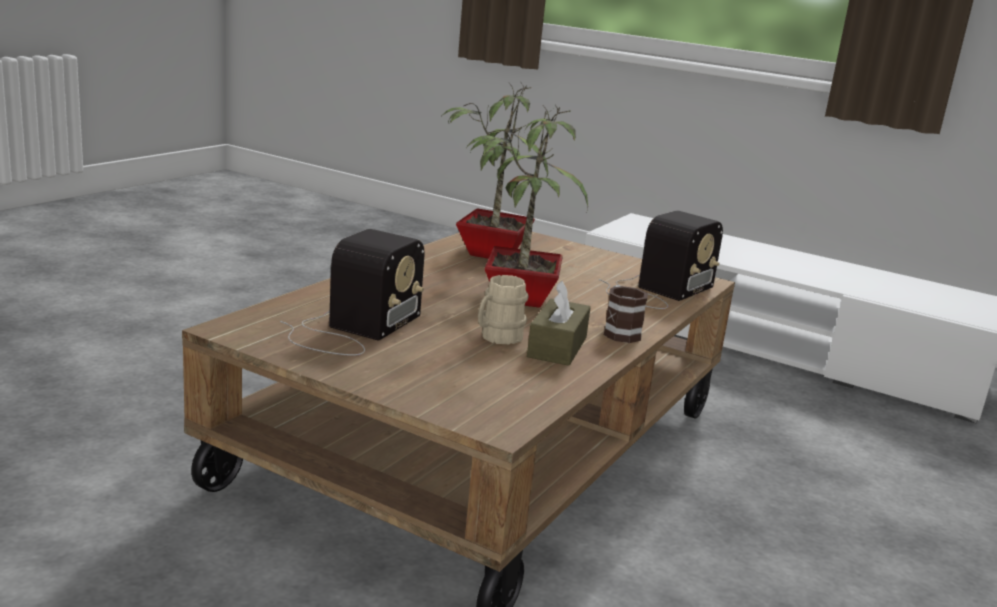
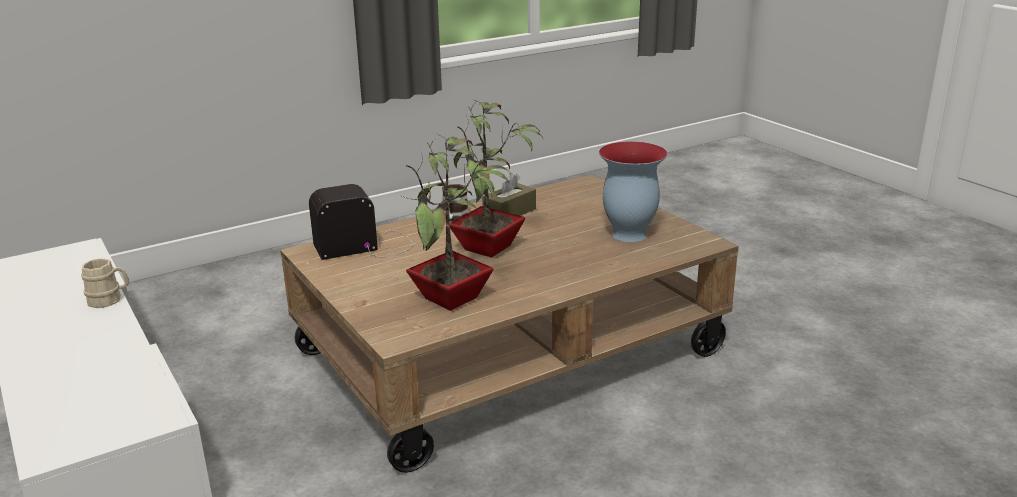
camera: 150 degrees left, 5 degrees up
radio [280,229,424,356] -> vase [599,141,668,242]
beige mug [478,275,529,344] -> beige mug moved to [81,258,129,308]

